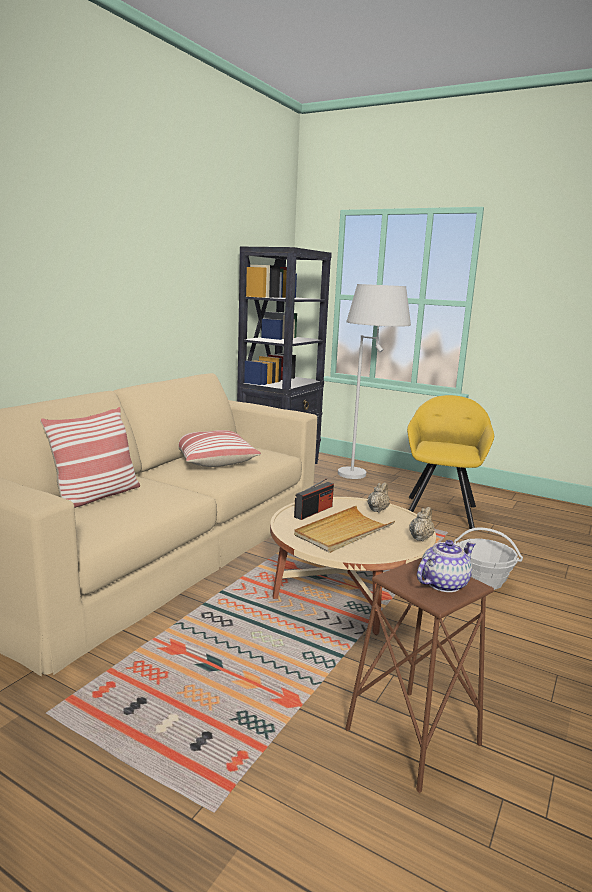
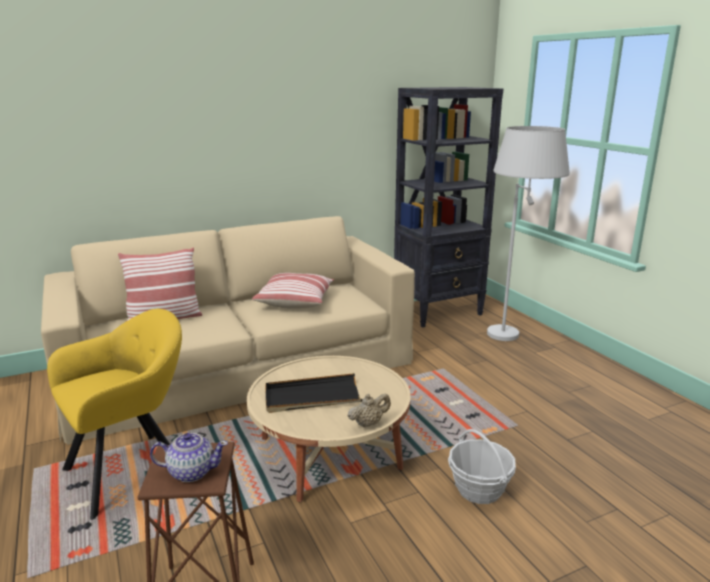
camera: 35 degrees right, 5 degrees up
radio [294,478,334,520] -> none
beige tray [294,506,395,553] -> black tray [266,373,362,413]
beige teapot [368,482,390,513] -> none
yellow armchair [407,395,494,529] -> yellow armchair moved to [47,309,182,520]

